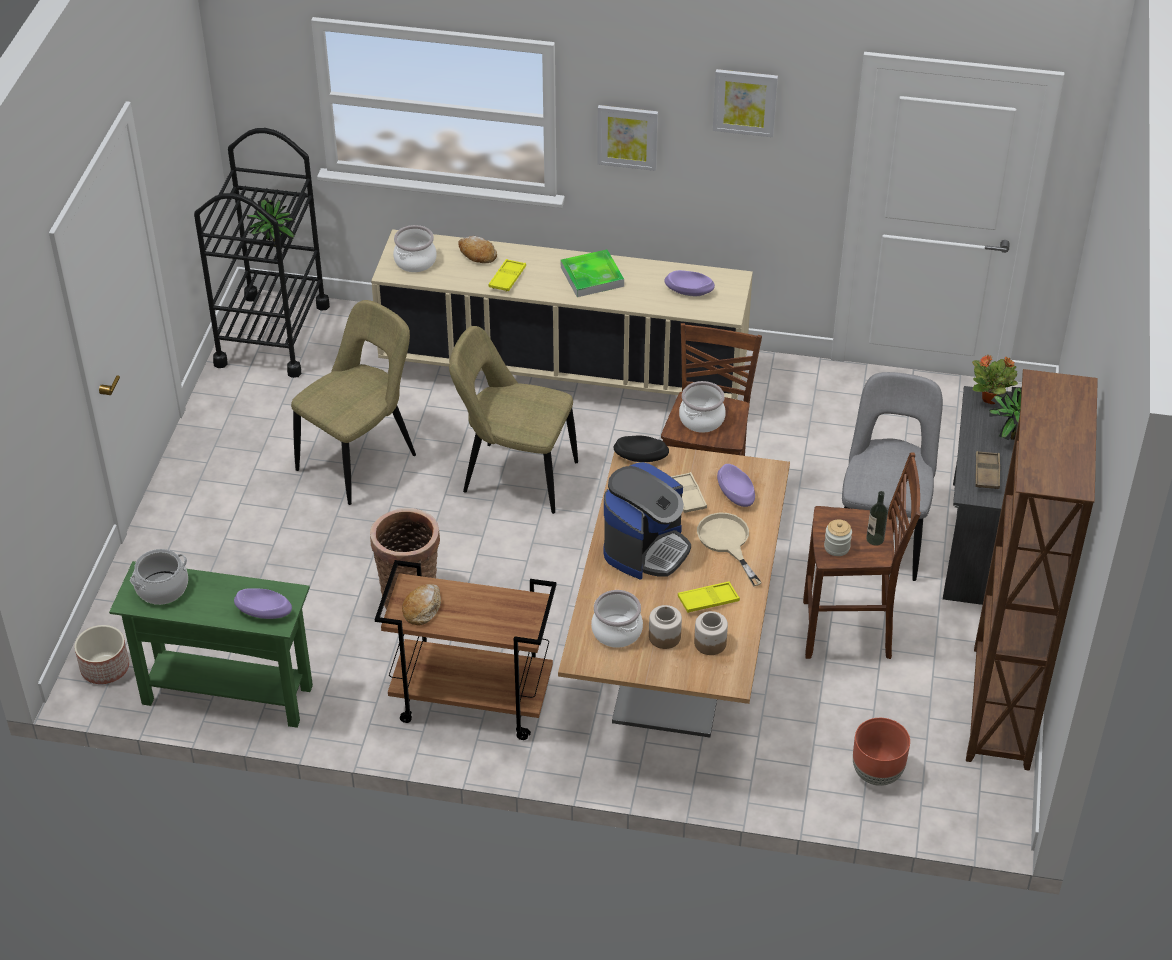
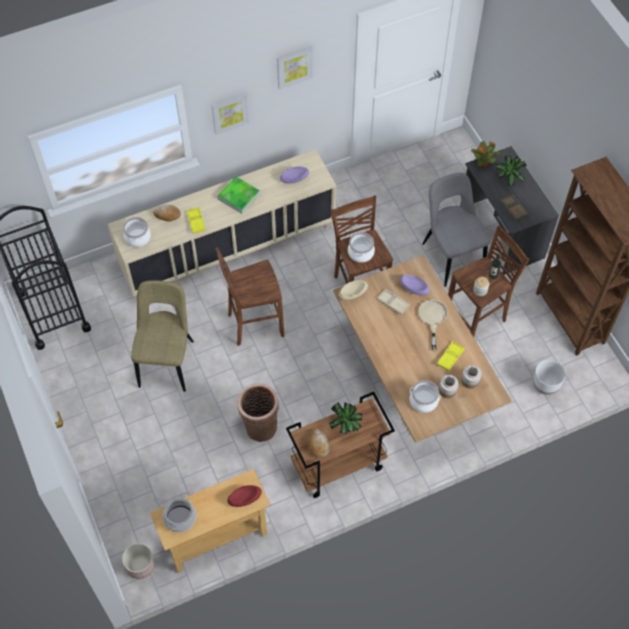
camera: 35 degrees left, 15 degrees up
green console table [109,561,313,728] -> beige console table [150,469,271,573]
purple bowl [234,588,292,619] -> red bowl [227,485,262,507]
potted plant [246,198,295,246] -> potted plant moved to [329,402,363,435]
beige chair [449,326,578,514] -> brown stool [216,247,284,346]
coffee machine [604,462,691,580] -> none
black bowl [614,436,669,463] -> beige bowl [339,280,368,300]
beige frying pan [697,513,762,586] -> beige frying pan turned 60 degrees clockwise [418,299,448,351]
brown planter [853,718,910,786] -> white planter [533,360,566,395]

